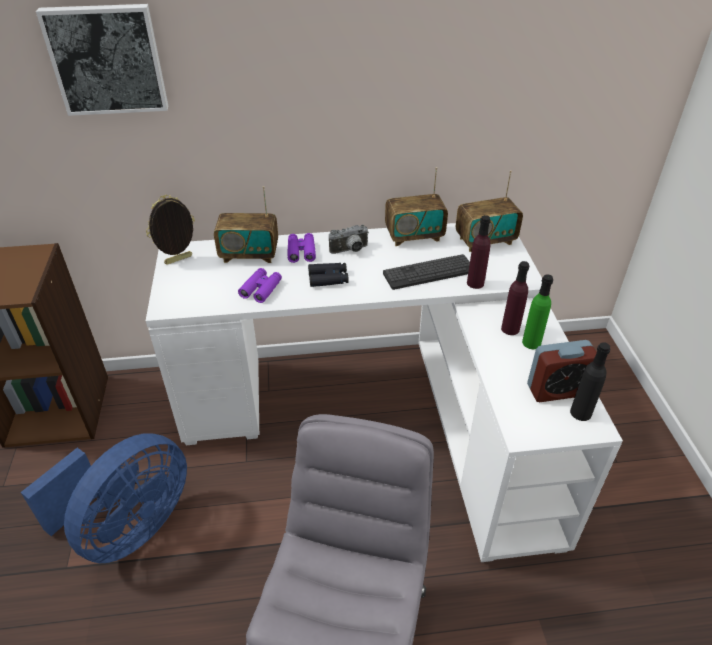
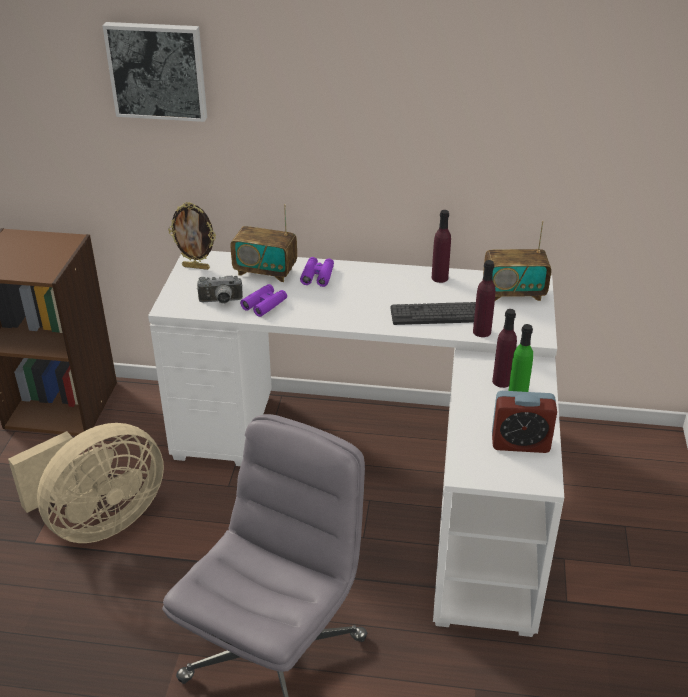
camera: 15 degrees right, 5 degrees down
blue fan [21,433,187,563] -> beige fan [8,423,164,543]
picture frame [146,195,195,265] -> picture frame turned 150 degrees counterclockwise [168,202,216,270]
black binoculars [308,263,349,287] -> none
camera [329,224,369,254] -> camera moved to [197,276,243,304]
radio [385,167,448,246] -> purple bottle [432,210,451,283]
black bottle [570,342,610,421] -> none

